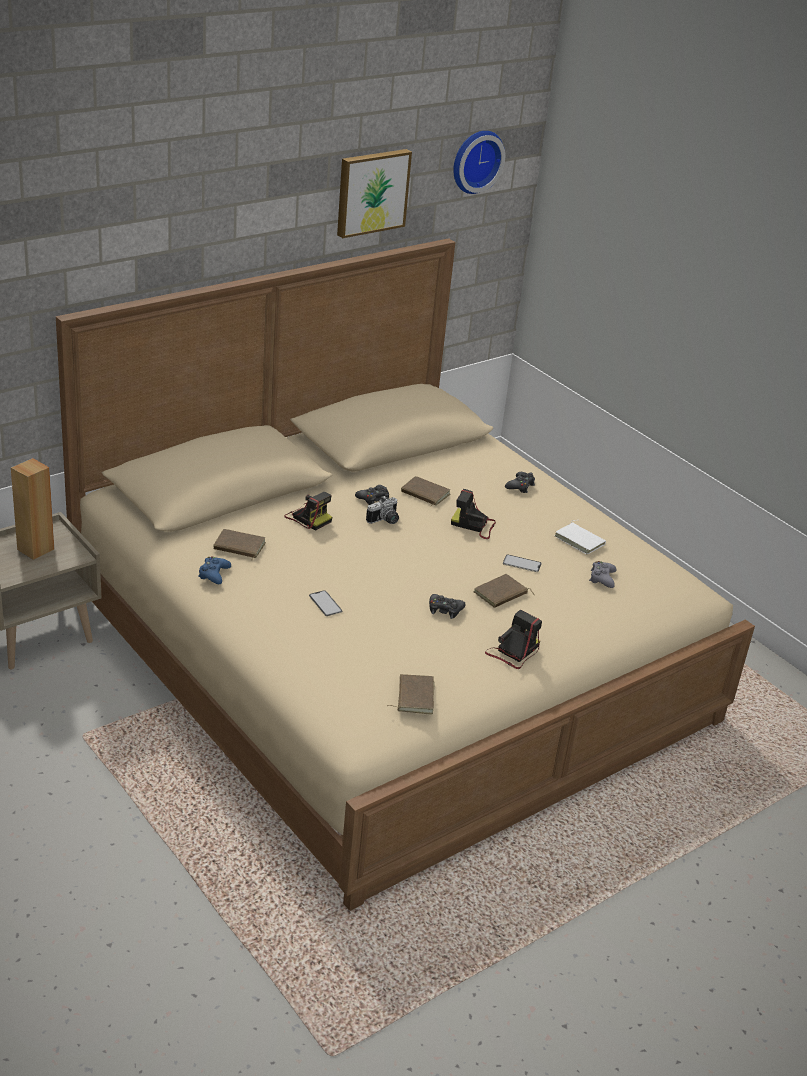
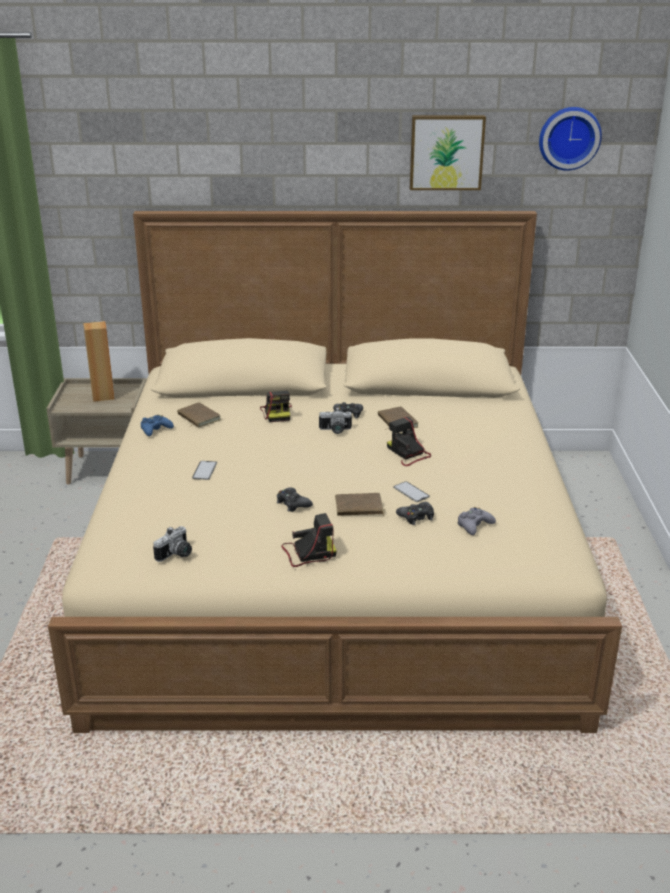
camera: 40 degrees right, 5 degrees down
brown book [387,674,435,715] -> camera [153,526,192,562]
black game controller [505,472,535,493] -> black game controller moved to [396,502,434,525]
white book [554,520,606,555] -> none

